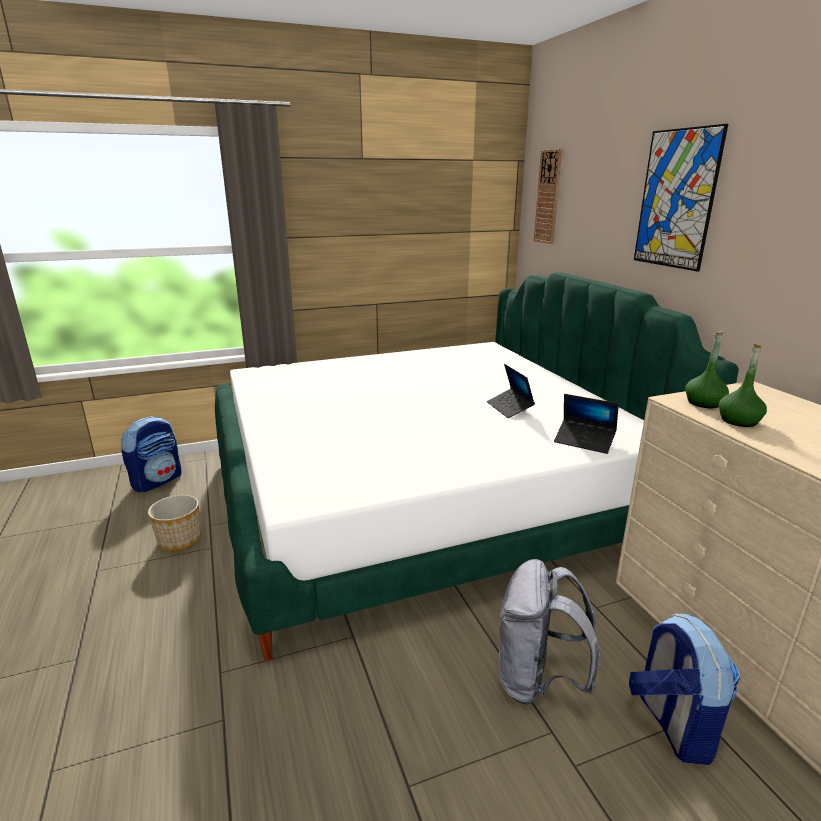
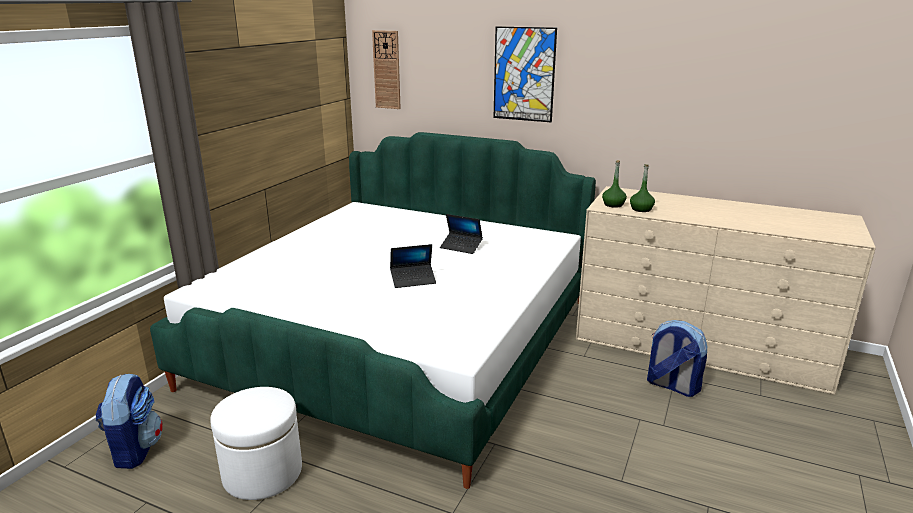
camera: 45 degrees left, 0 degrees up
planter [148,495,201,551] -> white ottoman [210,387,302,500]
grey backpack [499,559,600,705] -> none
laptop [554,394,619,454] -> laptop moved to [390,244,436,288]

